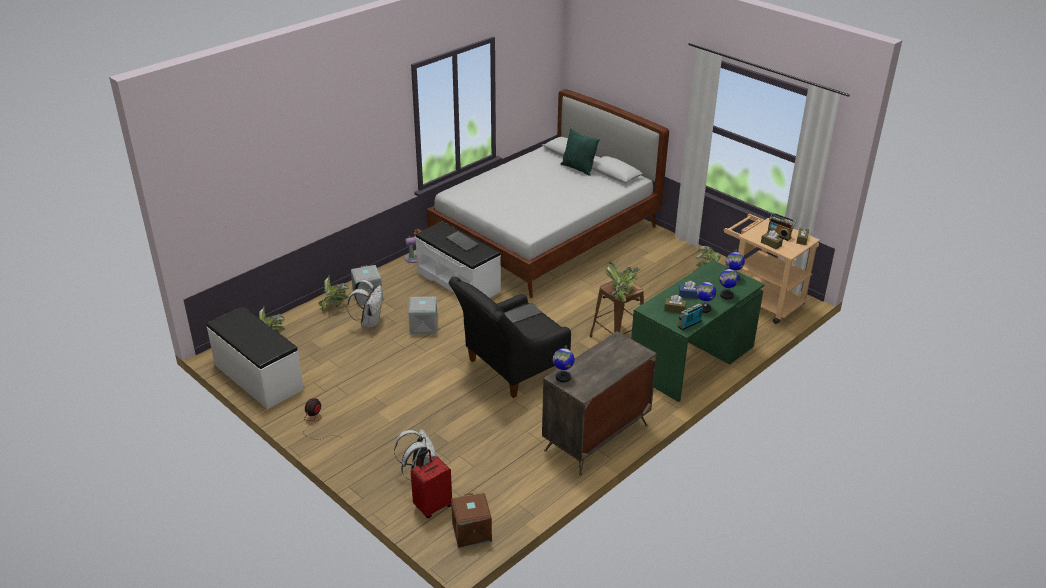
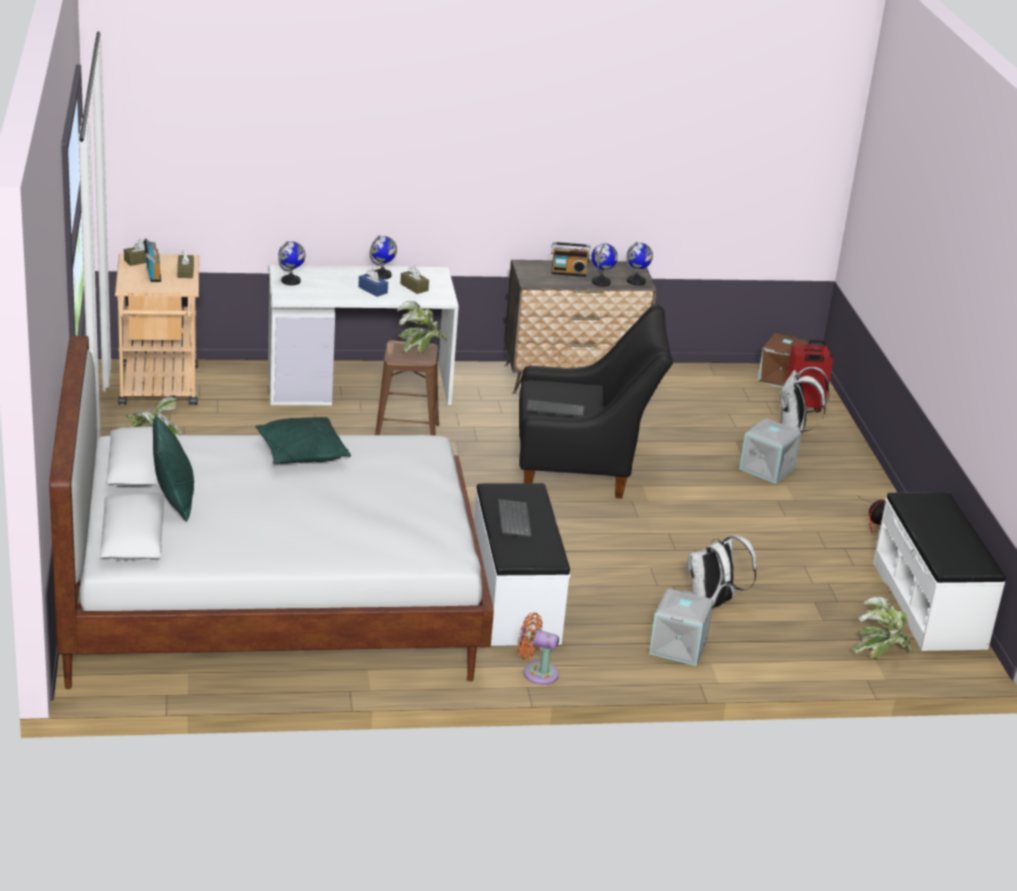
camera: 145 degrees left, 5 degrees down
potted plant [319,275,349,311] -> none
grey storage box [407,297,438,334] -> grey storage box moved to [740,418,801,484]
green desk [631,260,765,402] -> white desk [268,265,459,405]
radio [677,304,707,330] -> radio moved to [551,242,591,277]
globe [719,266,739,299] -> globe moved to [591,243,618,287]
none -> green pillow [255,417,351,464]

